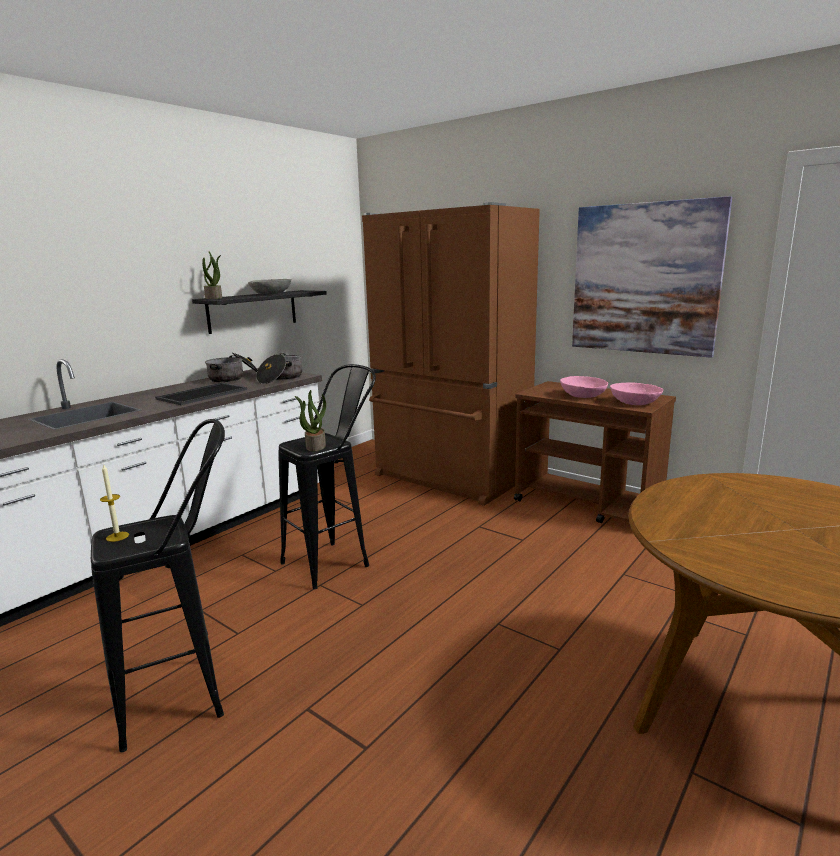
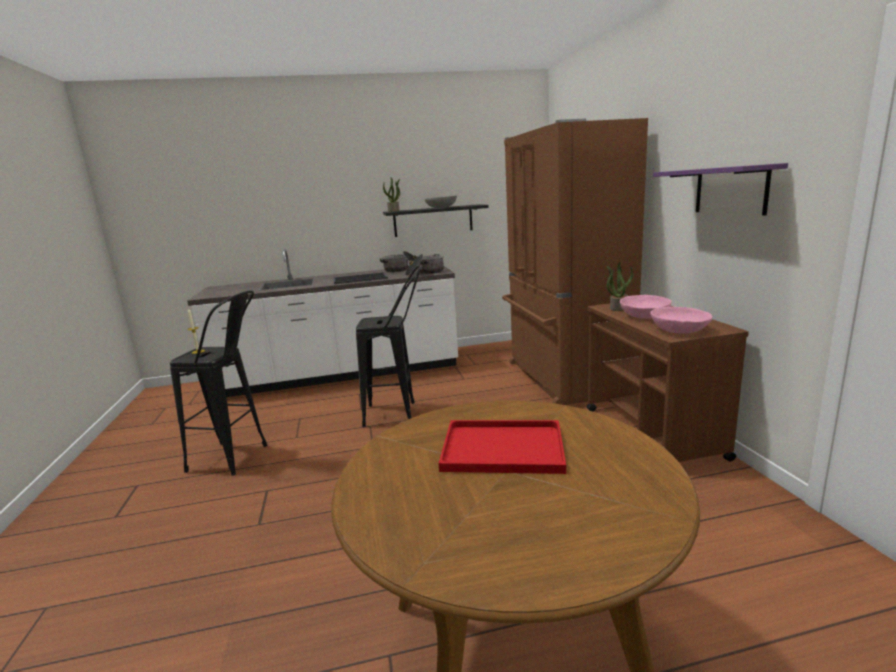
camera: 40 degrees right, 0 degrees up
potted plant [295,390,326,452] -> potted plant moved to [606,262,633,311]
picture [572,196,732,358] -> purple shelf [653,163,788,215]
none -> red tray [438,420,566,474]

